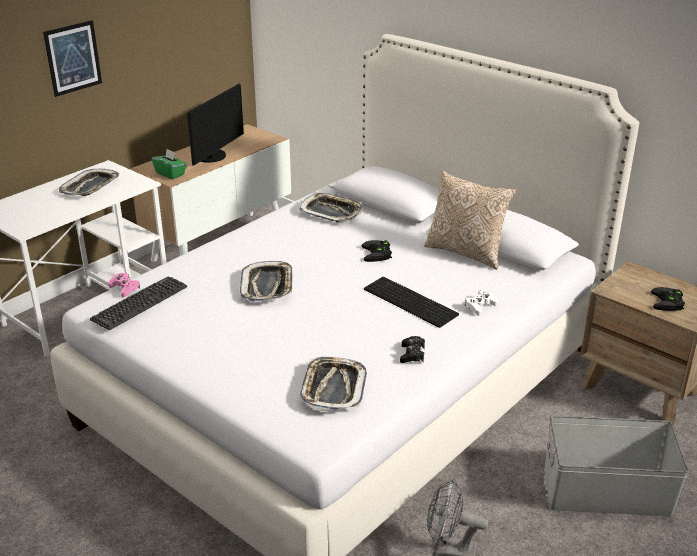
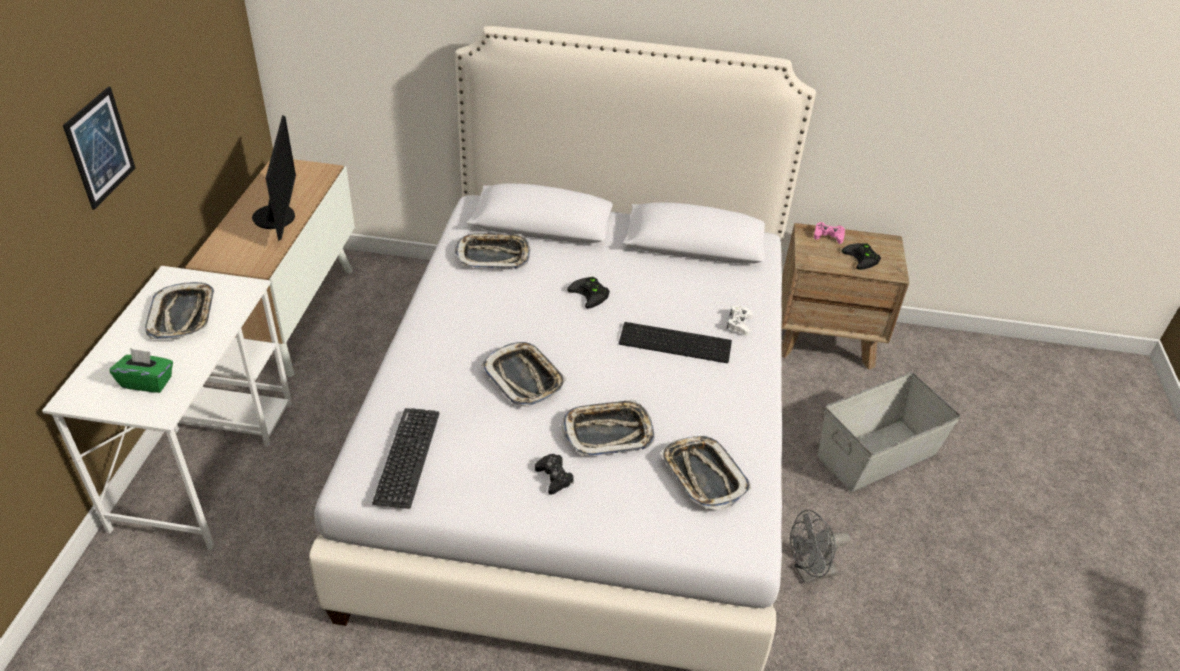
camera: 35 degrees left, 10 degrees up
pink game controller [108,273,140,297] -> pink game controller moved to [814,222,845,244]
green tissue box [152,149,187,179] -> green tissue box moved to [110,348,173,393]
black game controller [400,336,425,363] -> black game controller moved to [535,454,574,495]
pillow [424,171,516,270] -> none
none -> tray [561,399,655,456]

